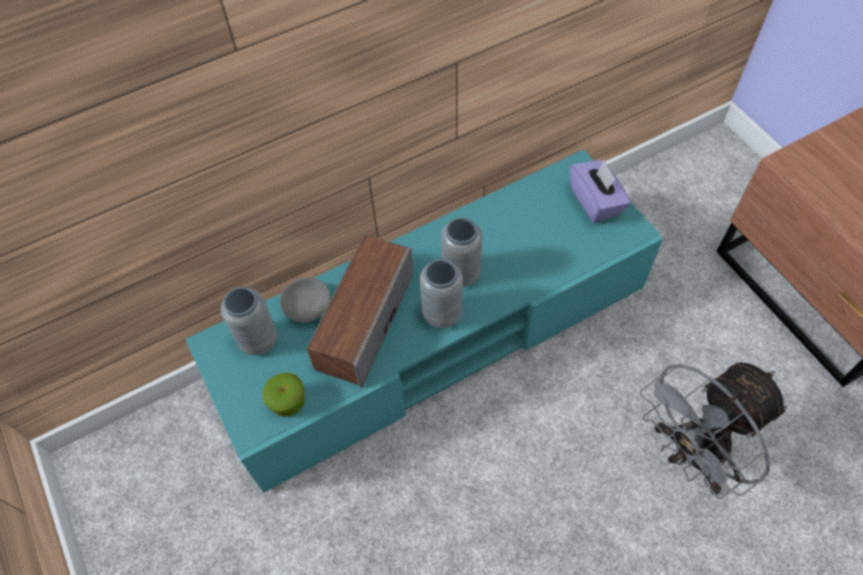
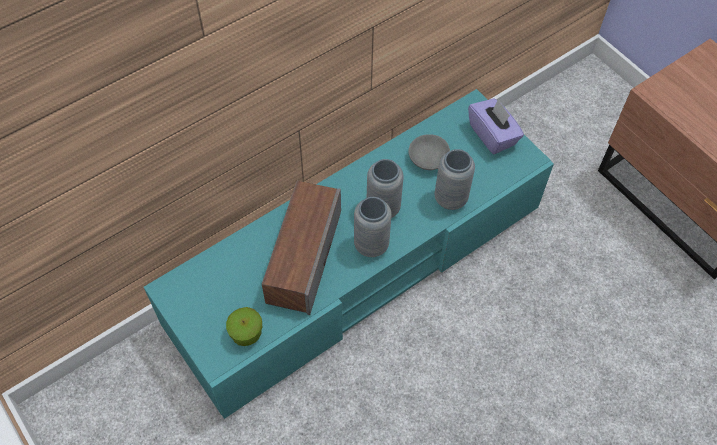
camera: 10 degrees left, 0 degrees up
grey vase [221,287,277,355] -> grey vase moved to [435,149,475,210]
grey bowl [280,278,330,323] -> grey bowl moved to [408,134,450,170]
grey fan [640,362,787,499] -> none

